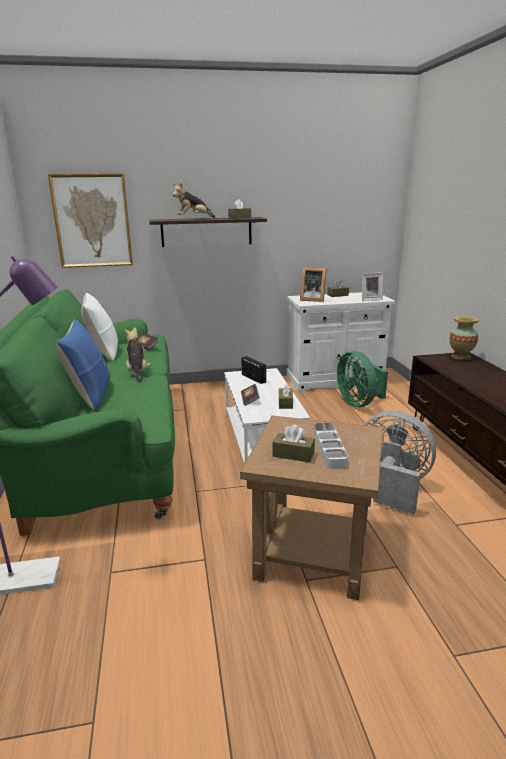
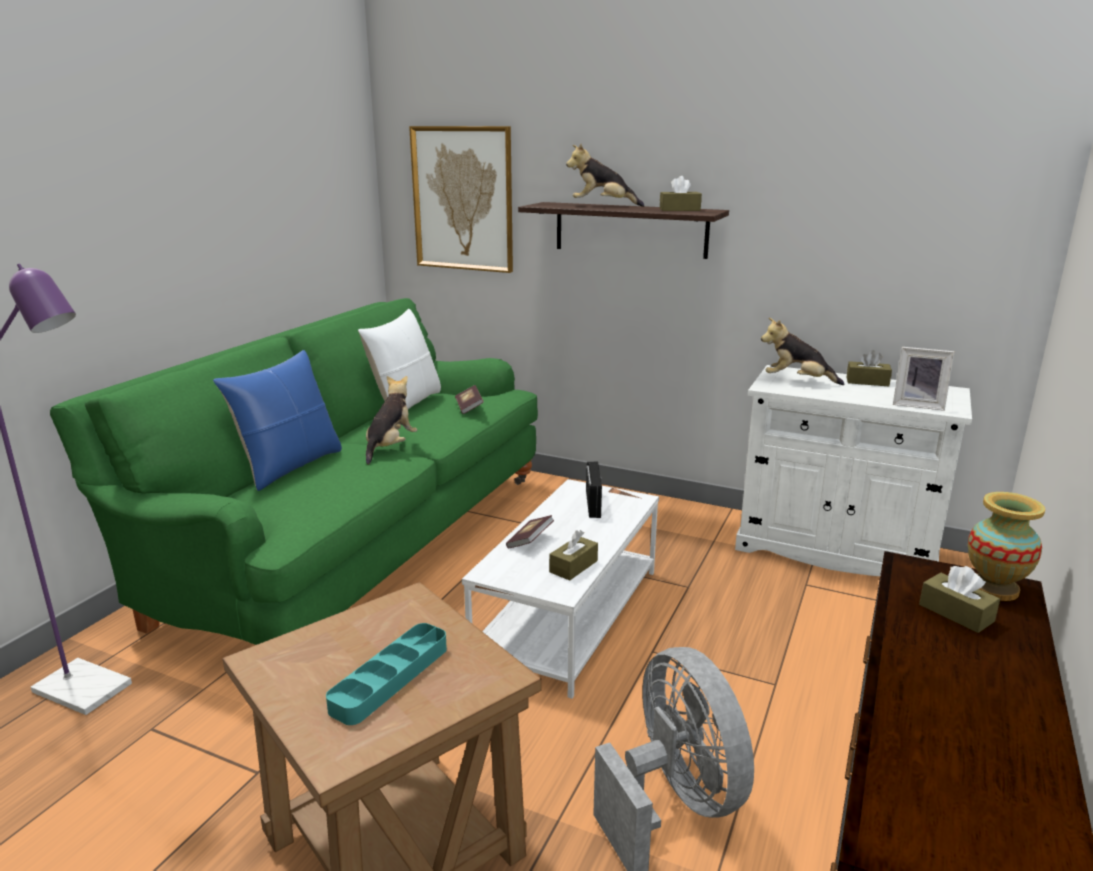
camera: 35 degrees right, 0 degrees up
brown tissue box [273,425,315,462] -> brown tissue box moved to [919,566,1000,633]
picture frame [300,267,327,302] -> plush toy [761,318,844,385]
grey tray [314,423,348,469] -> turquoise tray [326,623,447,725]
green fan [337,351,388,407] -> none

